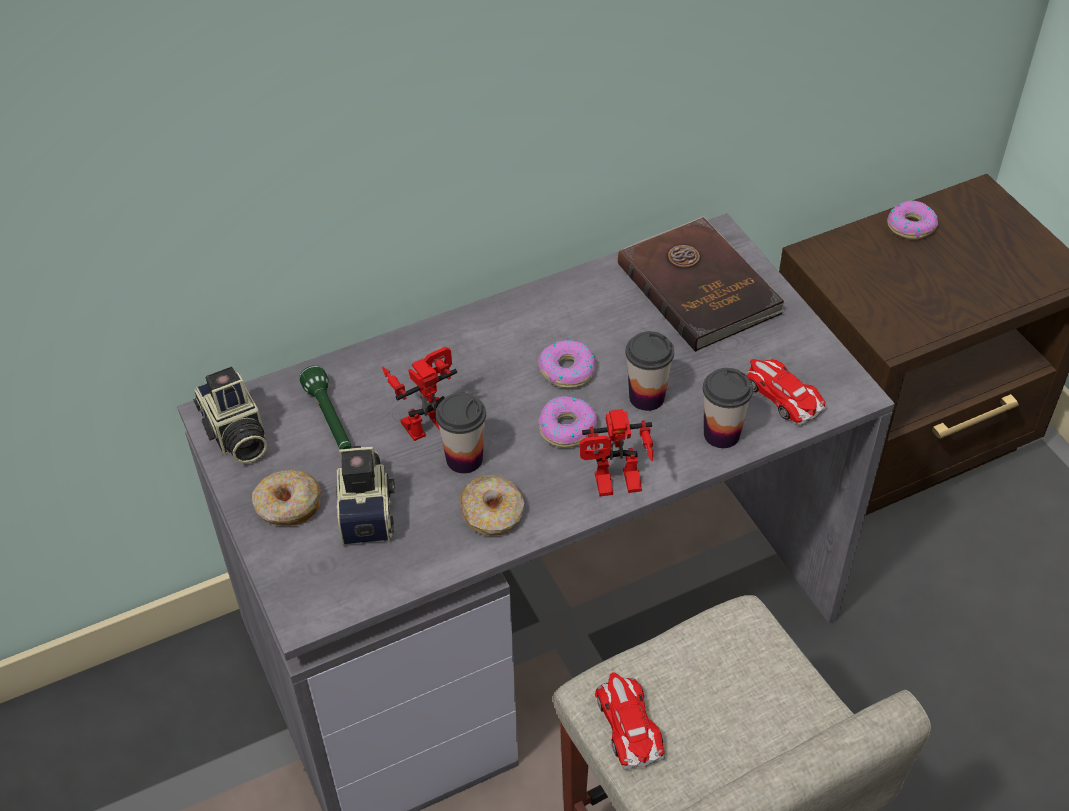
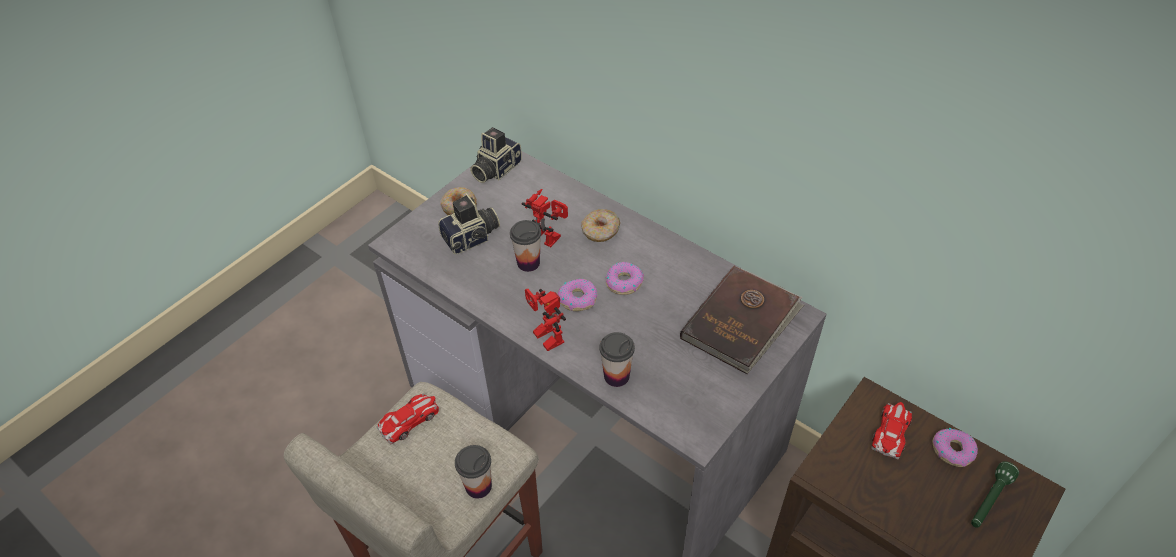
camera: 65 degrees right, 0 degrees up
green flashlight [299,365,351,449] -> green flashlight moved to [971,461,1019,528]
donut [459,475,524,535] -> donut moved to [581,209,620,242]
cup [625,331,674,411] -> cup moved to [455,445,492,499]
toy car [744,358,828,426] -> toy car moved to [871,402,912,459]

